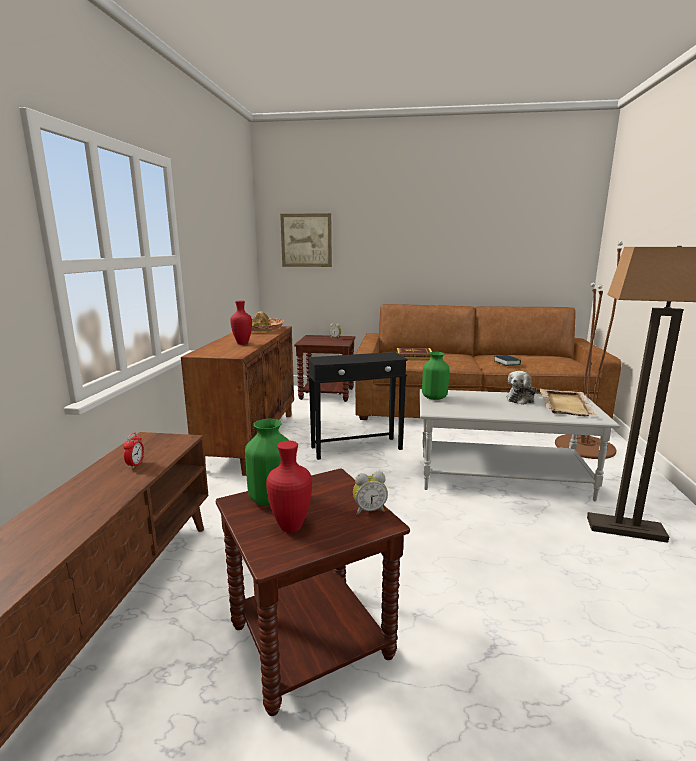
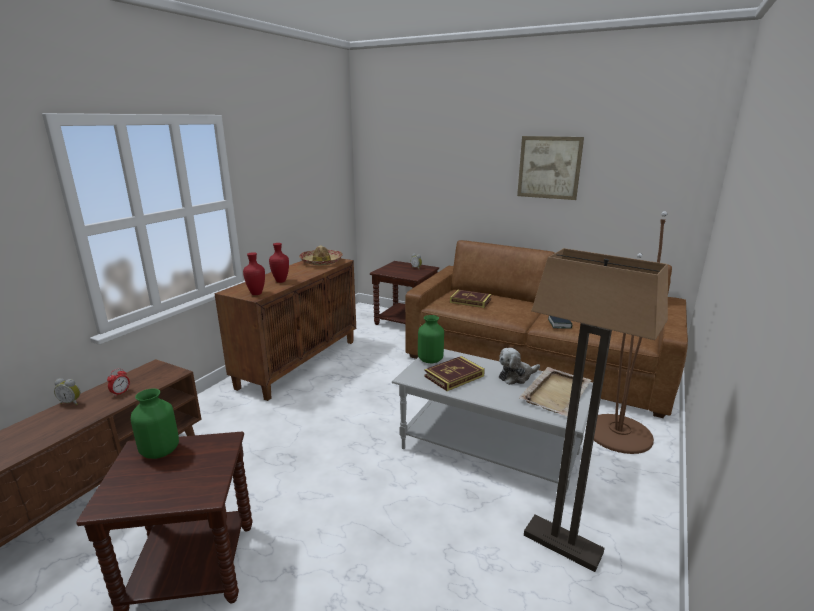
camera: 20 degrees right, 5 degrees up
red vase [266,441,312,533] -> red vase moved to [243,252,265,295]
picture [280,213,332,267] -> picture moved to [517,136,584,200]
black side table [307,352,408,460] -> none
alarm clock [353,472,388,515] -> alarm clock moved to [54,378,80,405]
none -> book [424,356,485,391]

